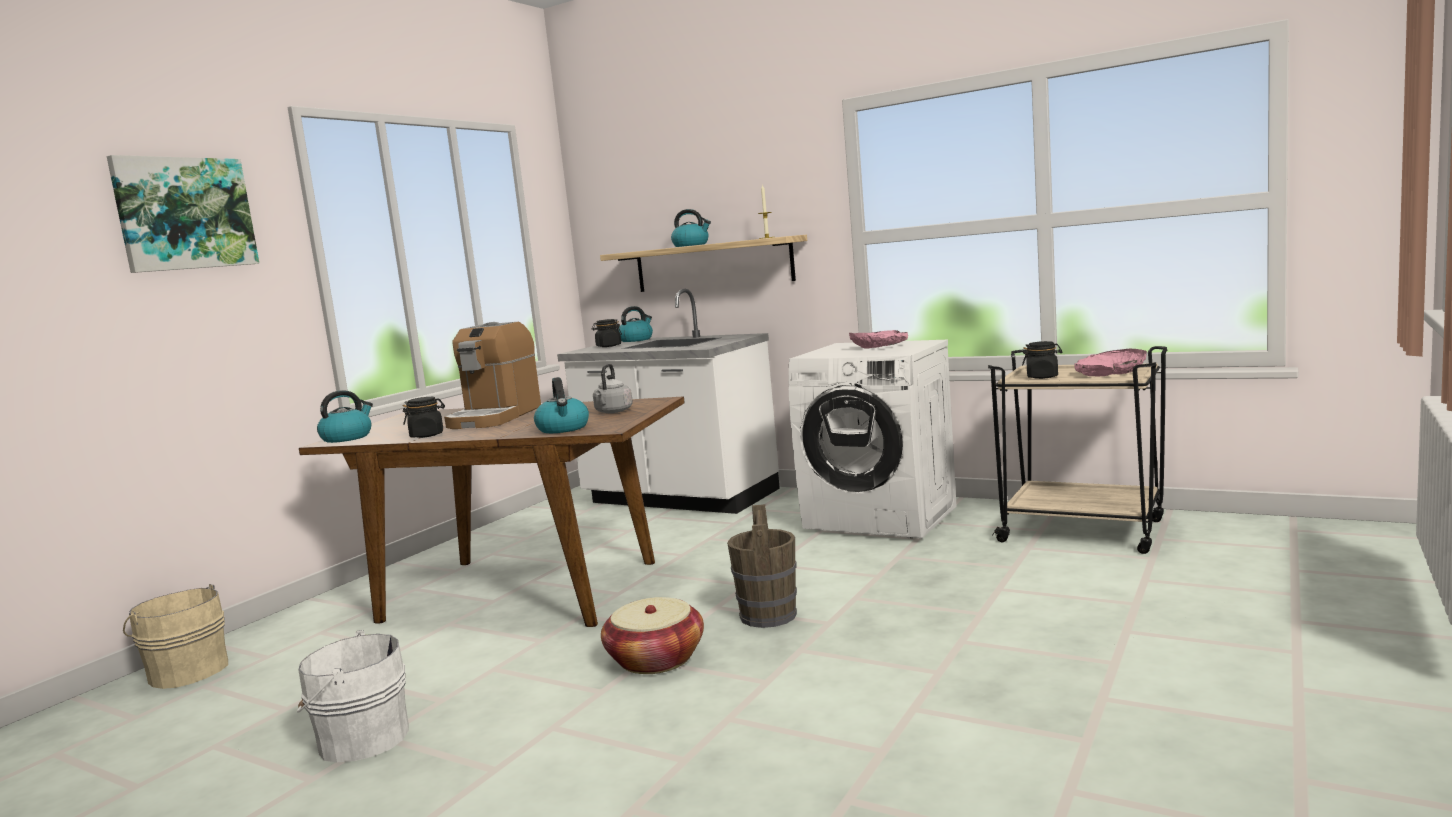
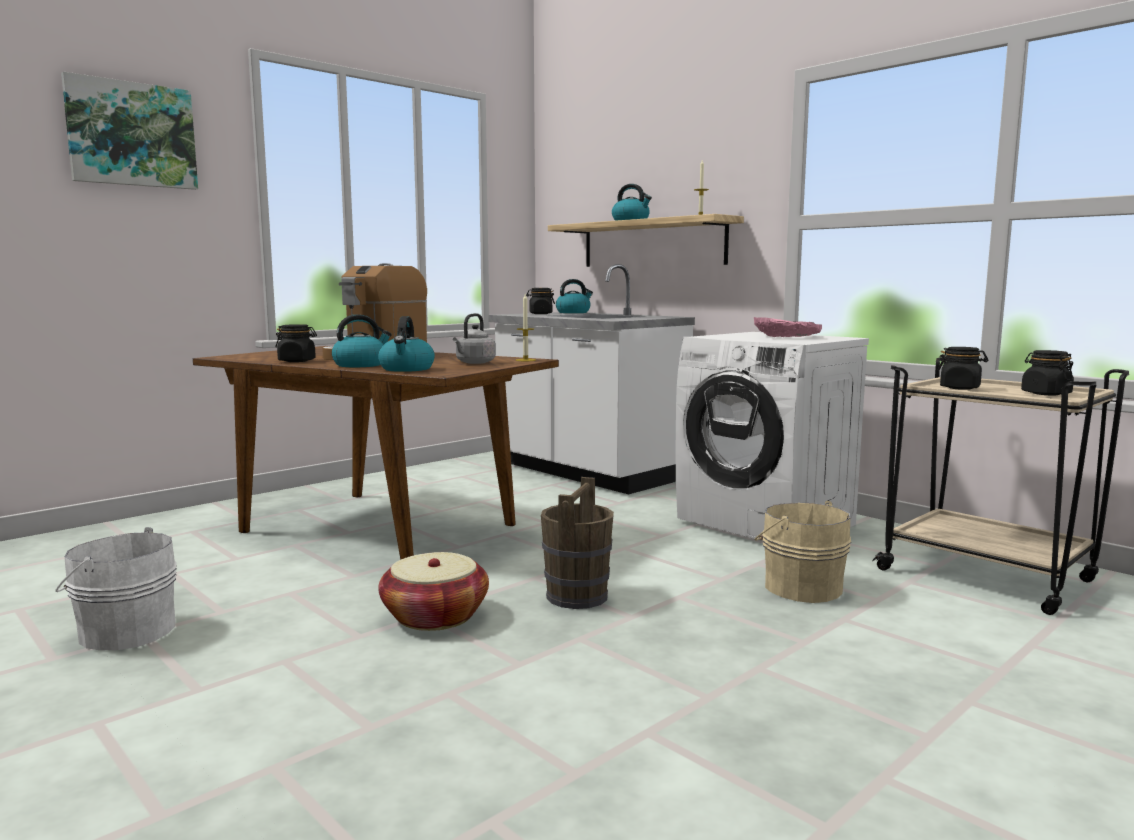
camera: 15 degrees right, 0 degrees up
beige bucket [123,584,228,689] -> beige bucket moved to [755,500,851,603]
kettle [317,390,373,443] -> kettle moved to [332,314,392,367]
pink bowl [1074,349,1147,376] -> black jar [1021,350,1074,396]
none -> candle [516,294,536,361]

